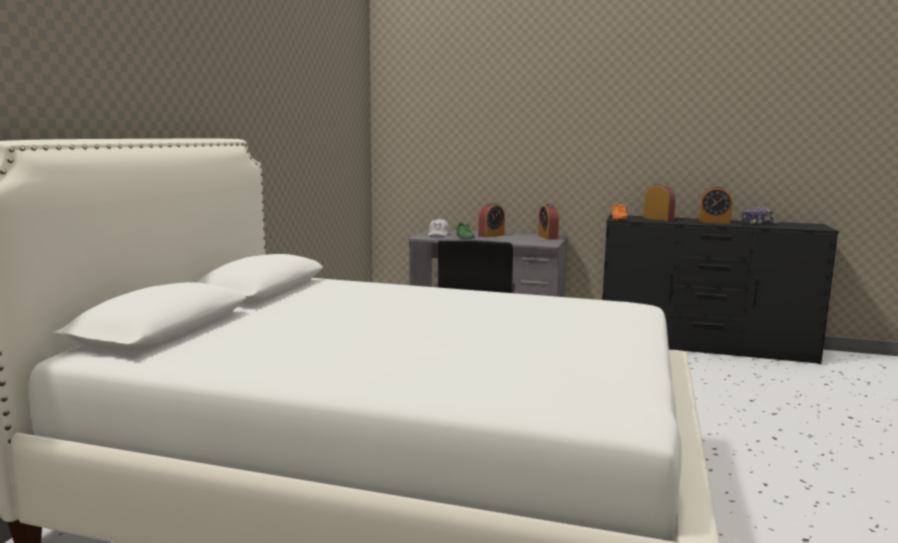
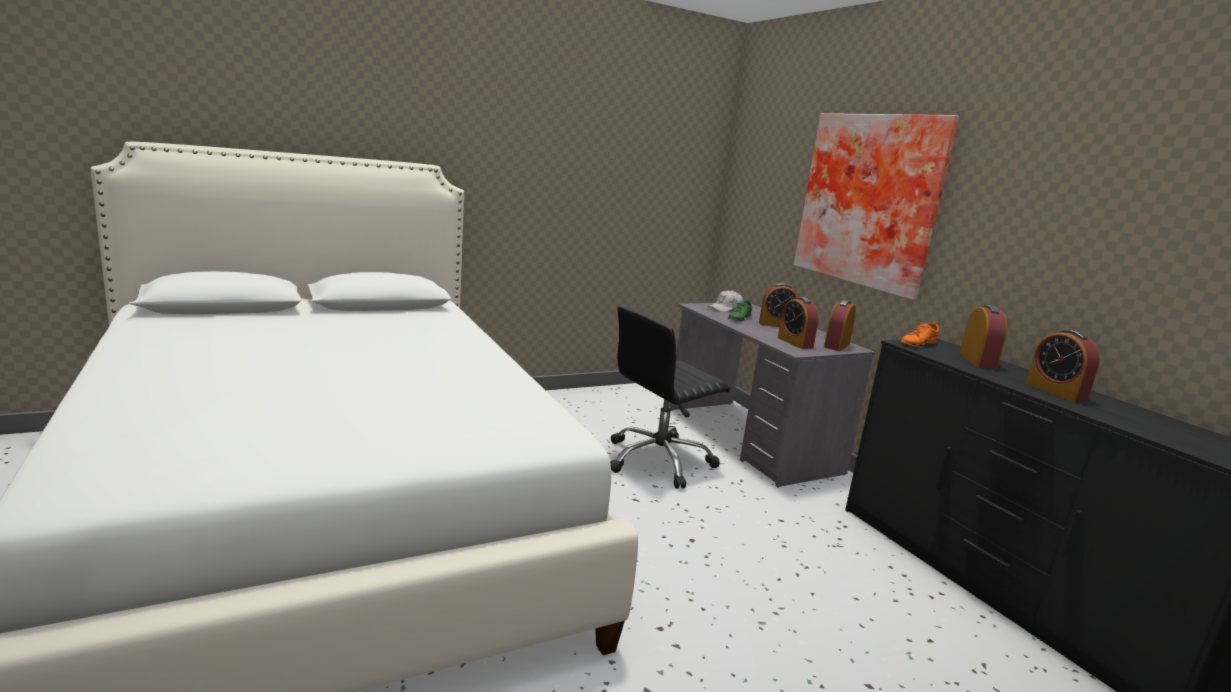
camera: 45 degrees right, 5 degrees up
cap [741,207,780,226] -> none
none -> alarm clock [778,297,819,349]
none -> picture [794,113,959,300]

